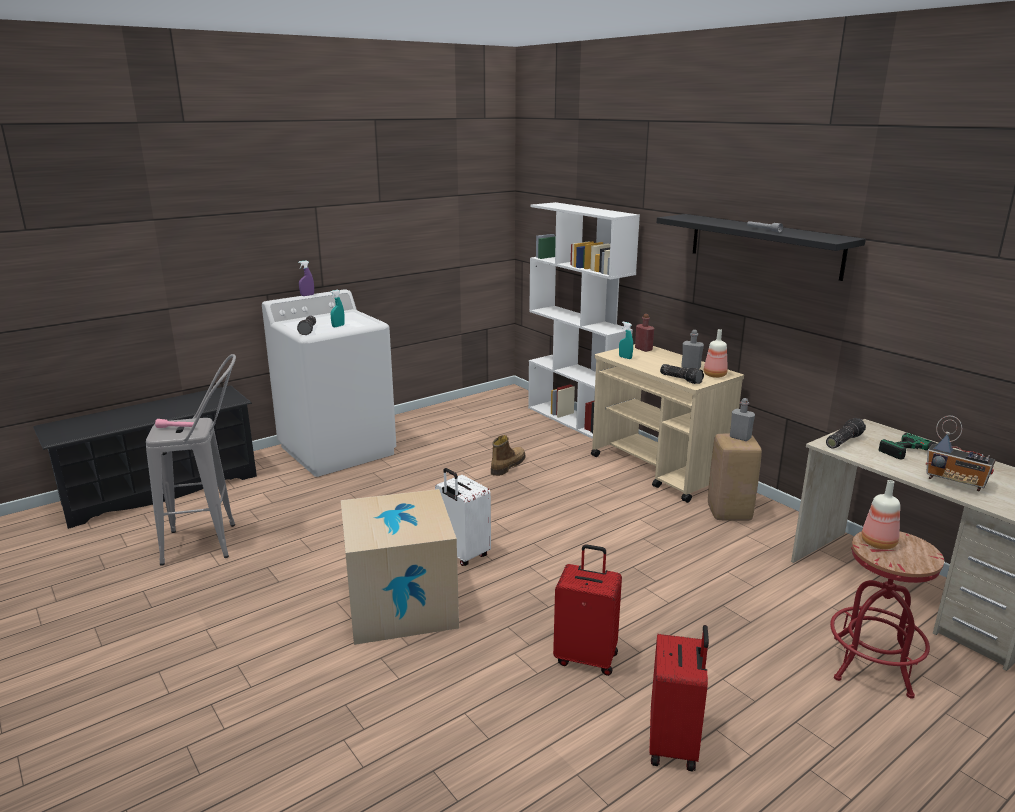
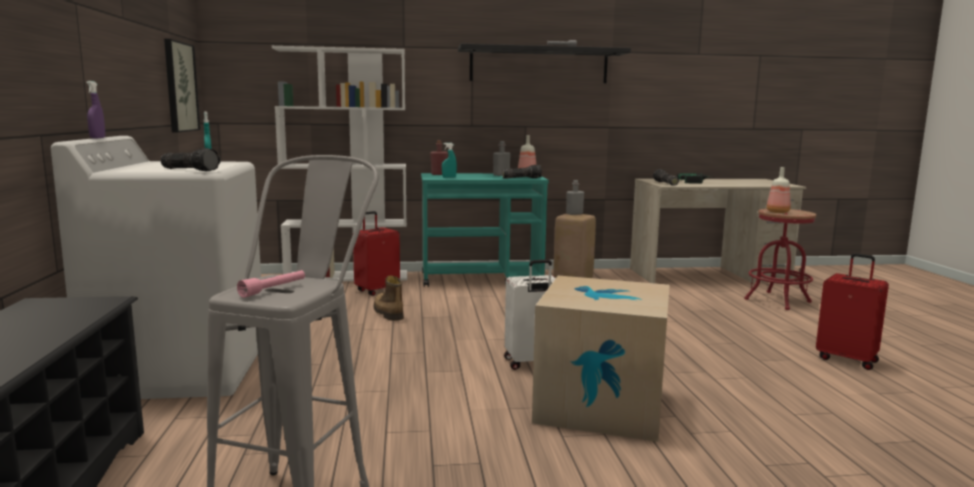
camera: 60 degrees left, 10 degrees down
red suitcase [553,544,622,676] -> red suitcase moved to [353,211,400,296]
beige cart [591,344,744,503] -> turquoise cart [421,173,549,287]
radio [926,415,996,491] -> none
none -> picture [164,39,200,133]

